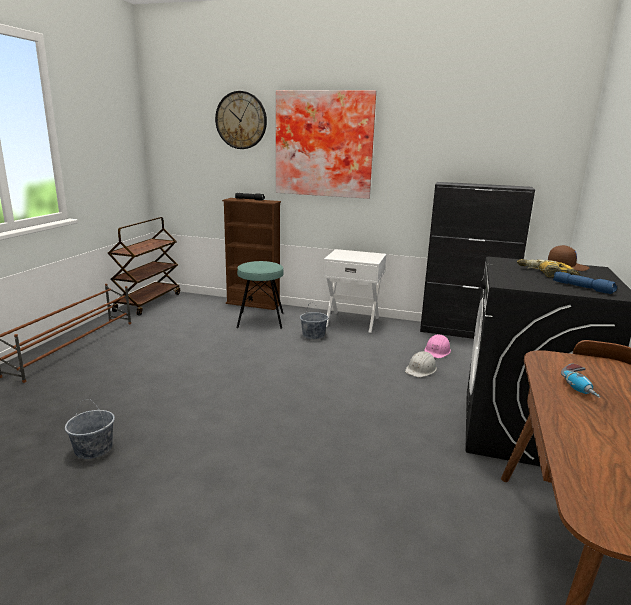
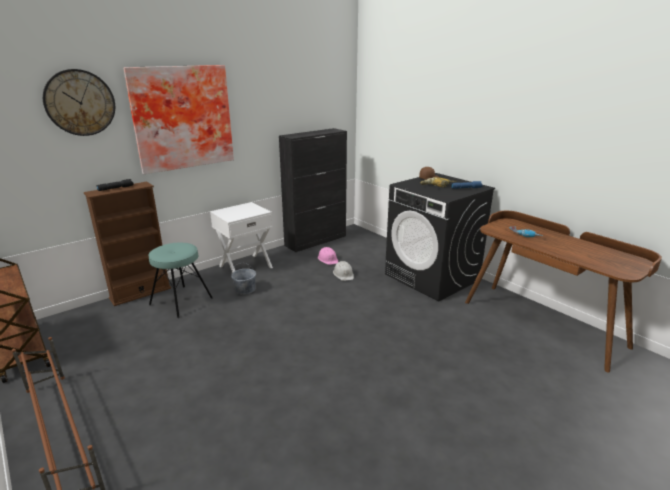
camera: 55 degrees left, 5 degrees up
grey bucket [65,399,115,459] -> none

